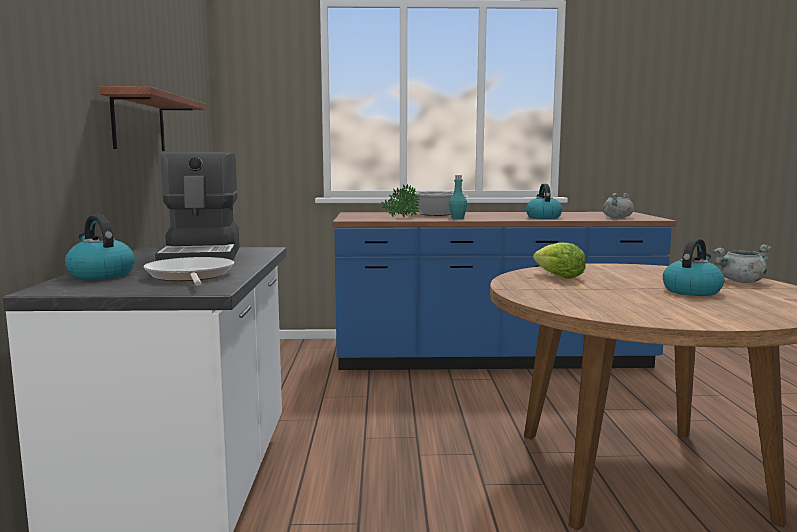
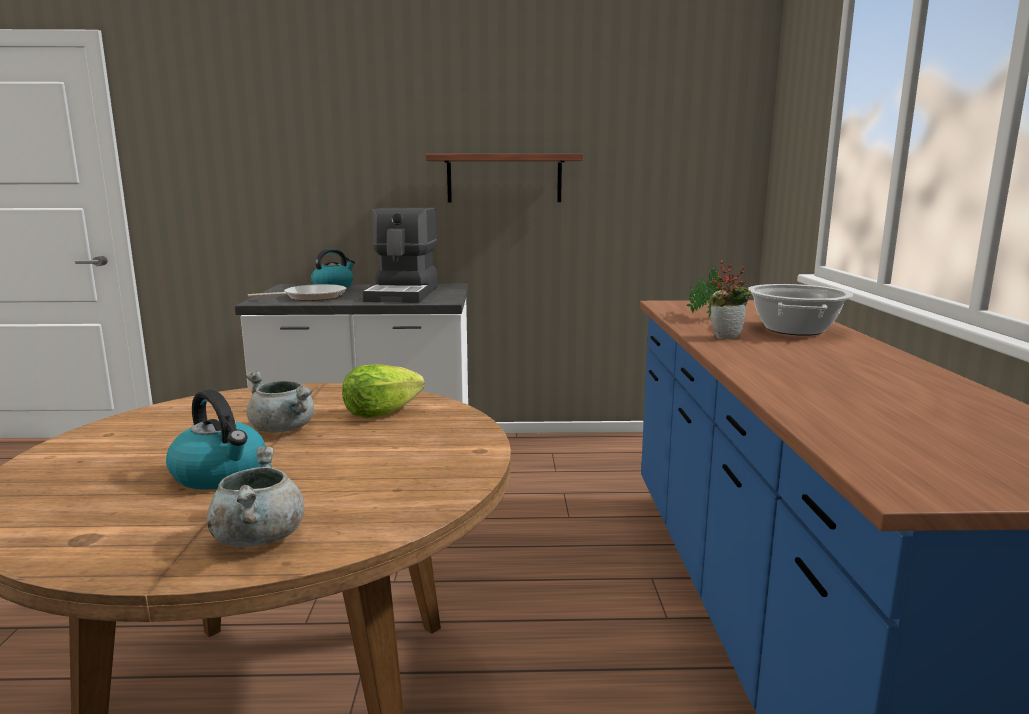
camera: 90 degrees right, 5 degrees up
coffee machine [155,152,239,261] -> coffee machine turned 75 degrees counterclockwise [363,207,438,303]
turquoise bottle [449,175,467,219] -> potted plant [710,260,751,339]
kettle [526,184,562,219] -> none
grey cooking pot [603,193,634,218] -> grey cooking pot moved to [245,370,314,432]

